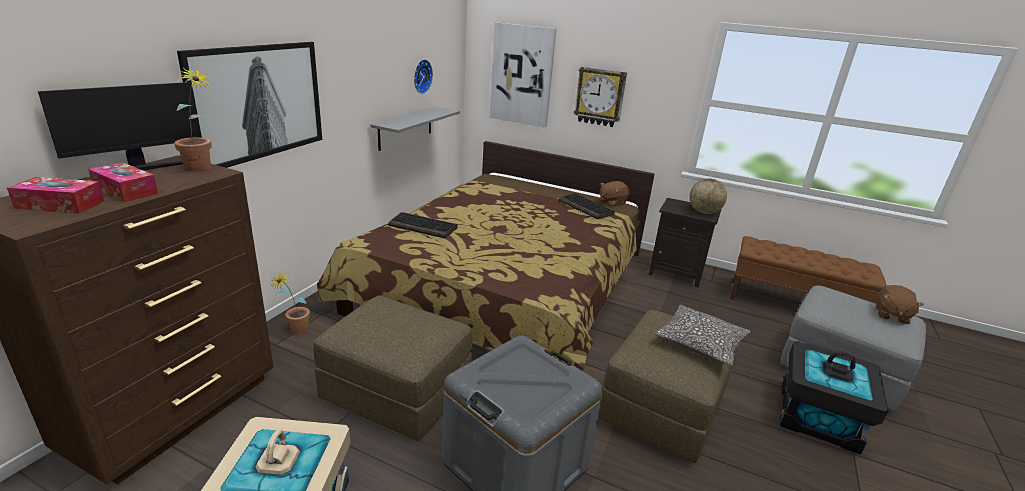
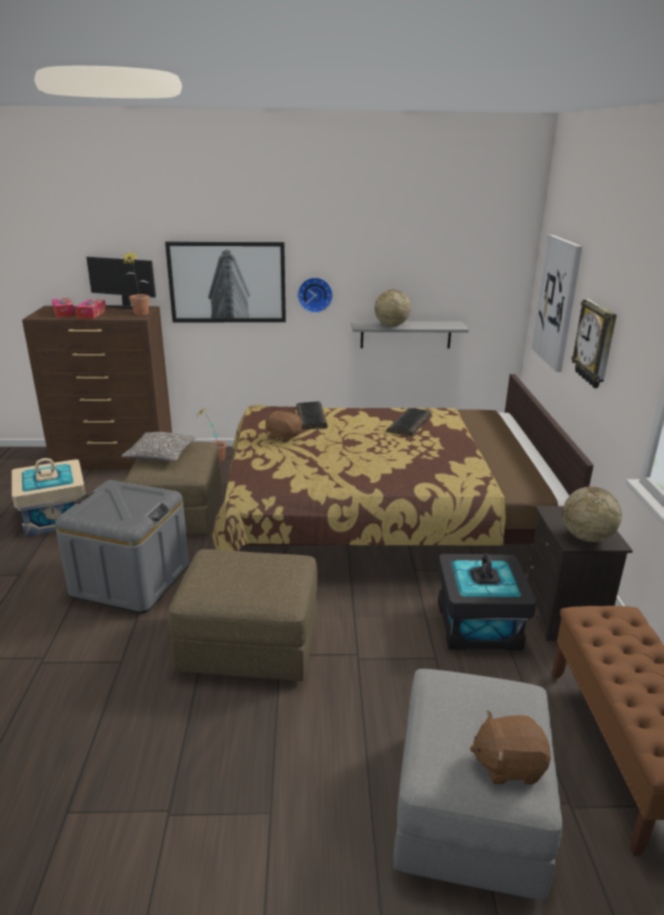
camera: 65 degrees right, 0 degrees up
wall clock [414,59,433,94] -> wall clock moved to [297,277,333,313]
keyboard [559,193,615,219] -> keyboard moved to [386,408,431,437]
brown plush toy [600,181,630,206] -> brown plush toy moved to [265,410,302,443]
pillow [655,305,751,366] -> pillow moved to [121,432,197,461]
black storage box [780,341,889,455] -> black storage box moved to [438,553,536,651]
none -> globe [375,289,411,326]

